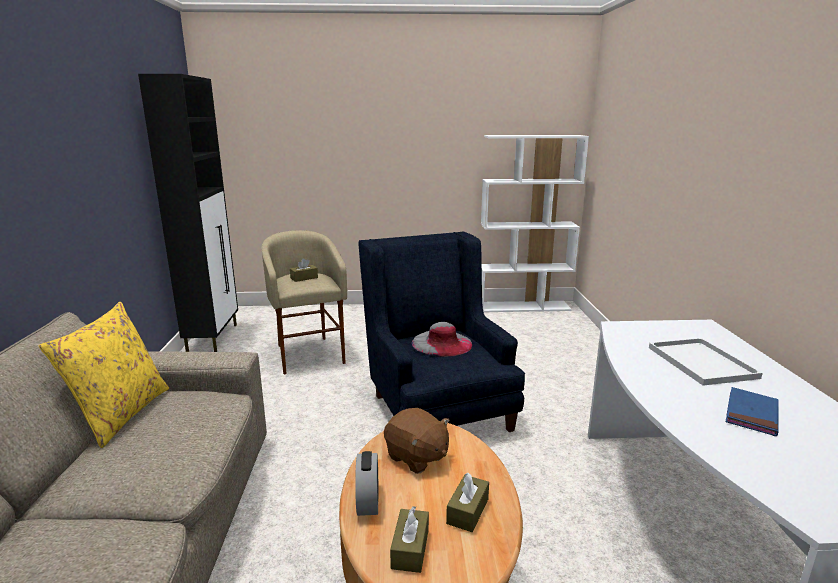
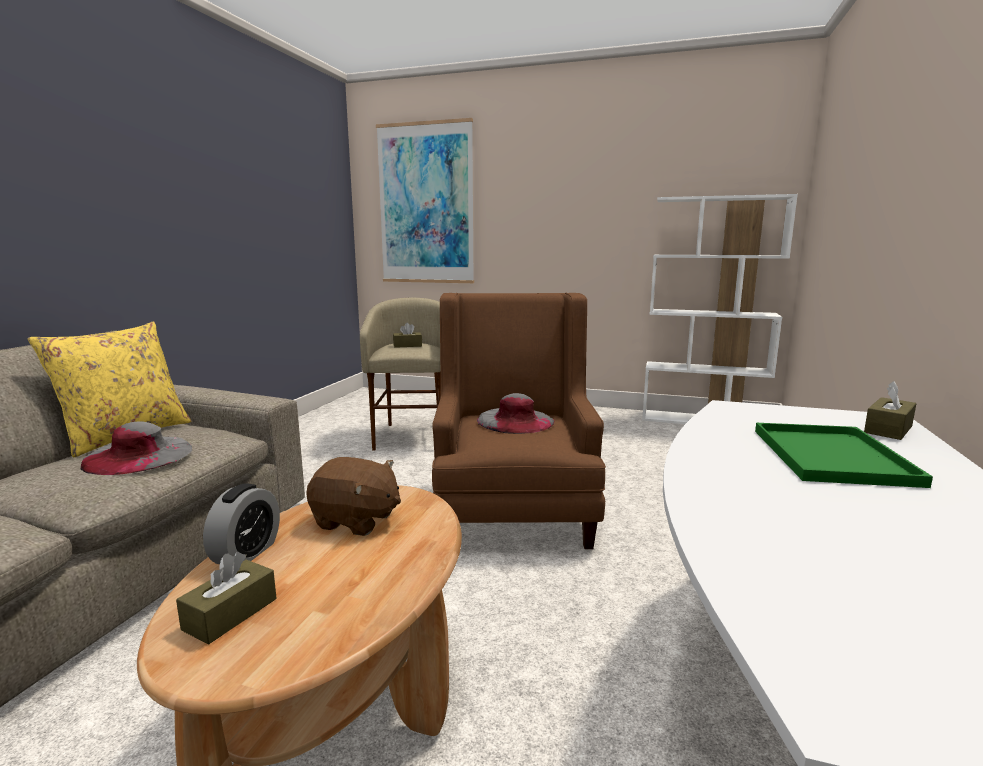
camera: 20 degrees right, 5 degrees down
black cabinet [138,74,238,352] -> none
blue armchair [359,231,525,432] -> brown armchair [432,293,606,549]
brown plush toy [384,408,449,474] -> brown plush toy turned 45 degrees counterclockwise [306,457,401,536]
brown tissue box [446,473,489,532] -> brown tissue box moved to [864,381,917,440]
white tray [649,338,763,386] -> green tray [755,423,933,488]
blue book [726,387,779,436] -> none
none -> grey hat [81,421,192,475]
none -> picture [376,118,474,283]

